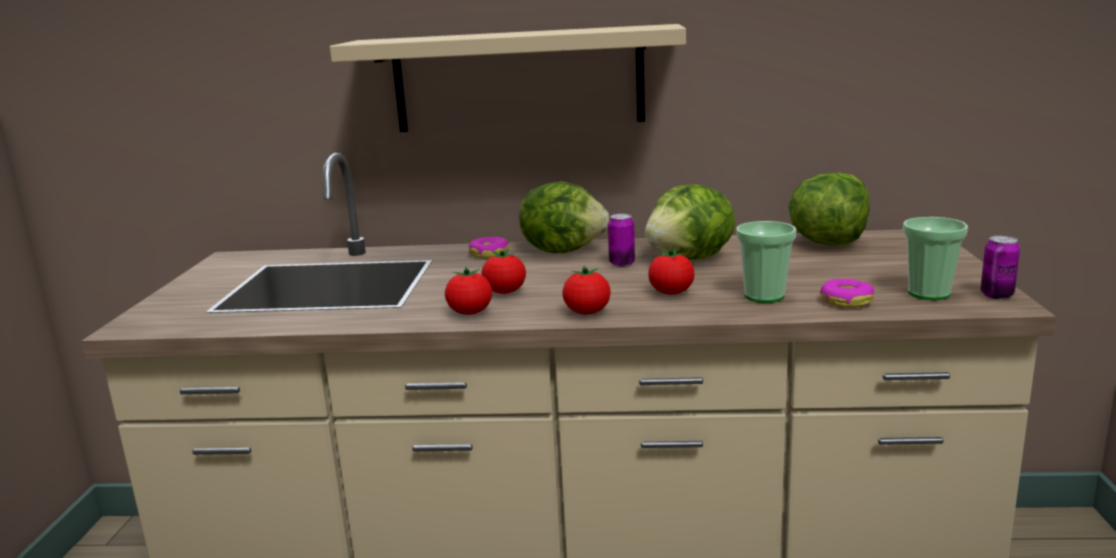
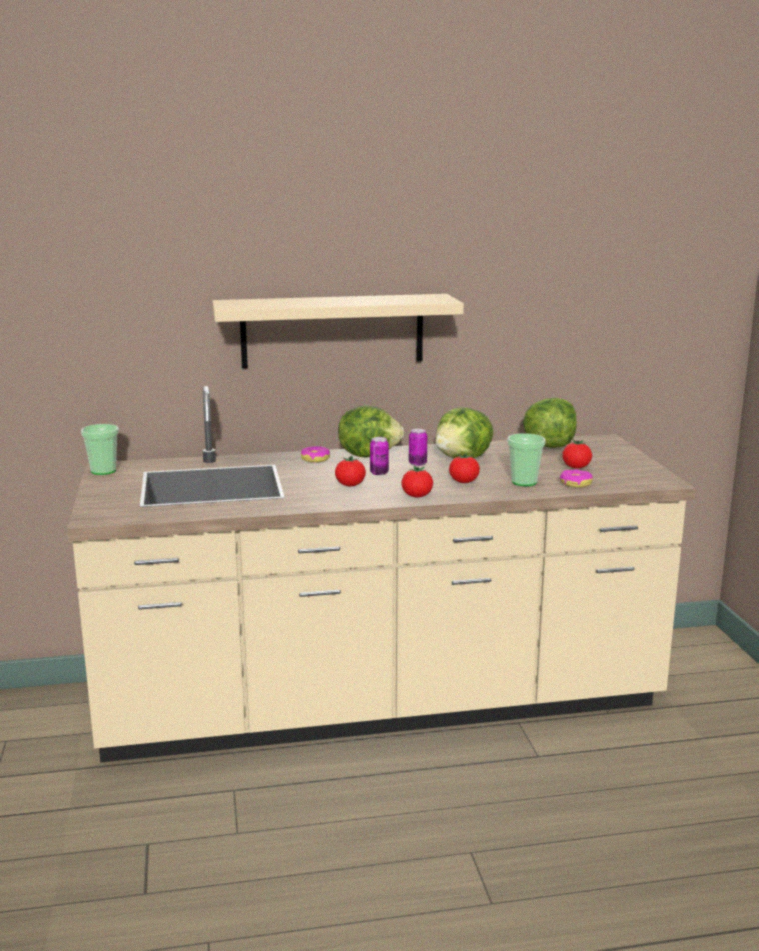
camera: 15 degrees left, 0 degrees up
tomato [445,267,492,315] -> tomato moved to [562,440,592,469]
cup [903,217,968,300] -> cup moved to [81,424,119,475]
can [980,236,1020,299] -> can moved to [370,437,389,475]

